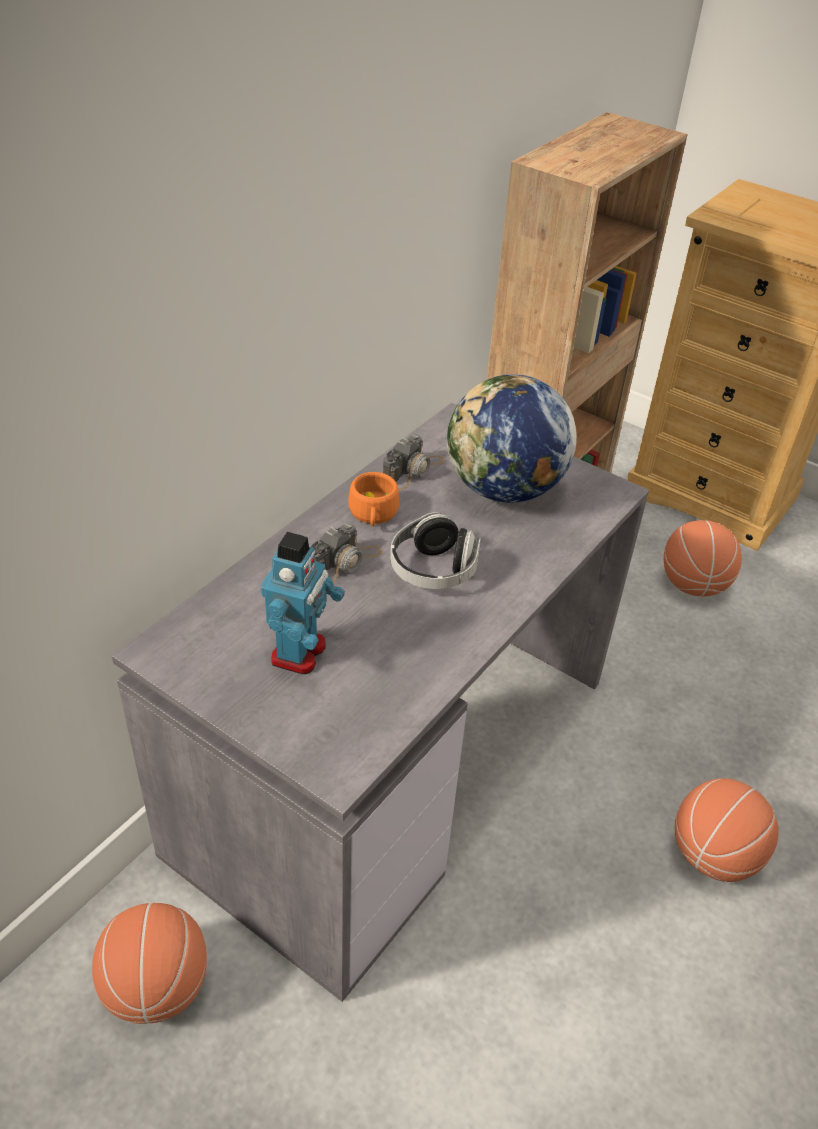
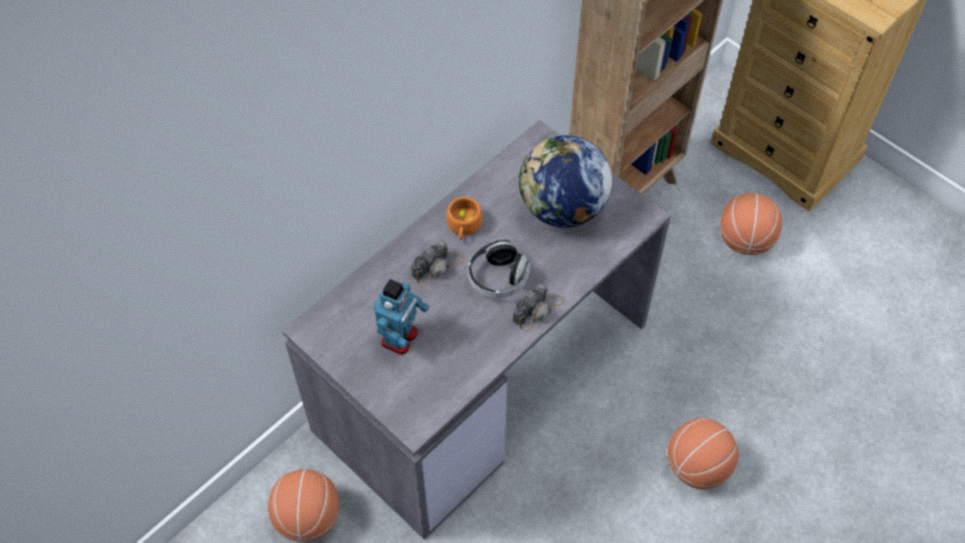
camera: 10 degrees right, 15 degrees up
camera [383,434,445,490] -> camera moved to [513,283,565,332]

